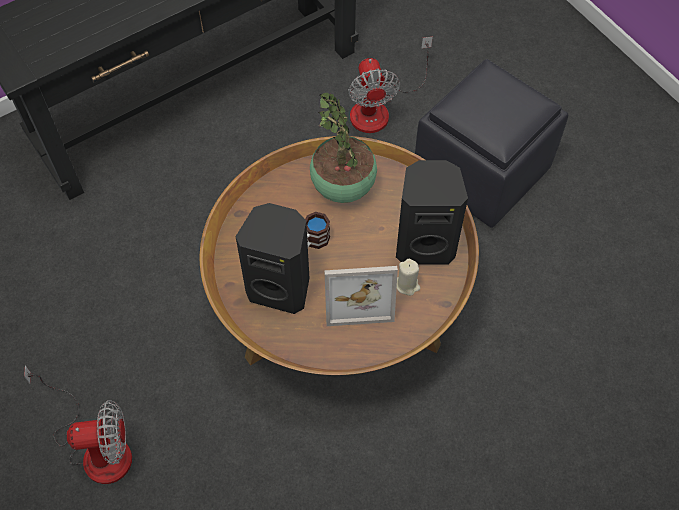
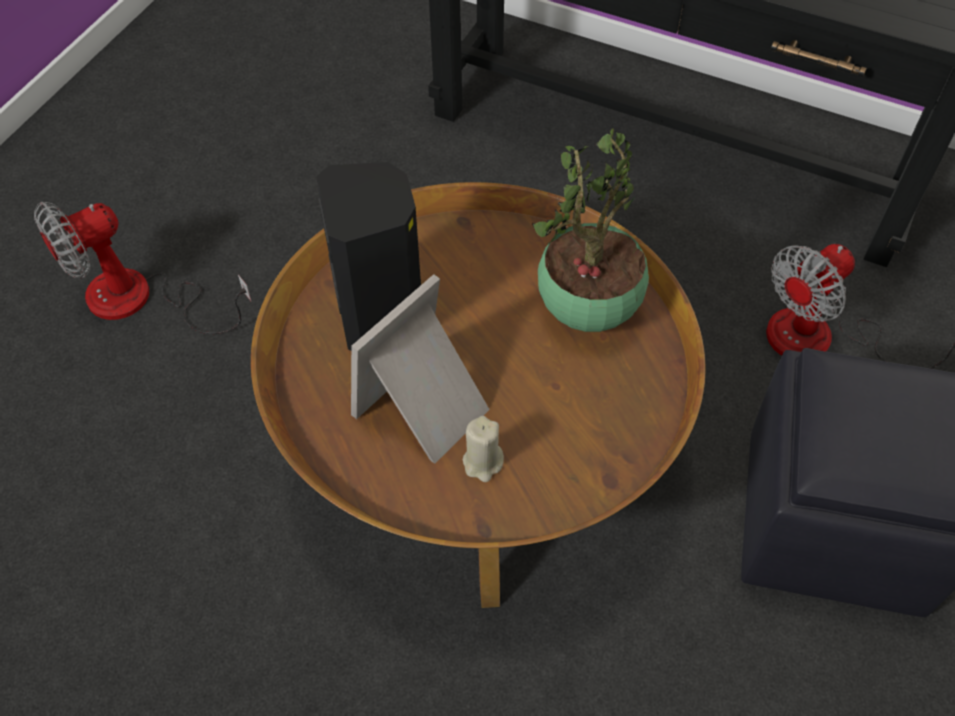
camera: 60 degrees right, 5 degrees down
fan [24,365,132,484] -> fan turned 90 degrees clockwise [34,202,252,334]
mug [305,212,330,249] -> none
picture frame [324,266,398,326] -> picture frame turned 75 degrees clockwise [351,274,490,464]
black speaker [396,160,468,264] -> none

